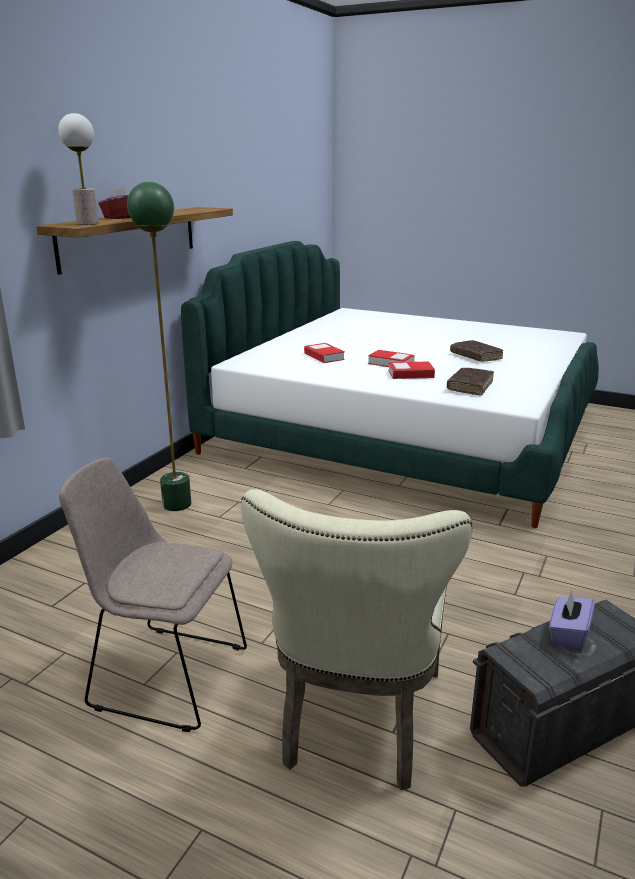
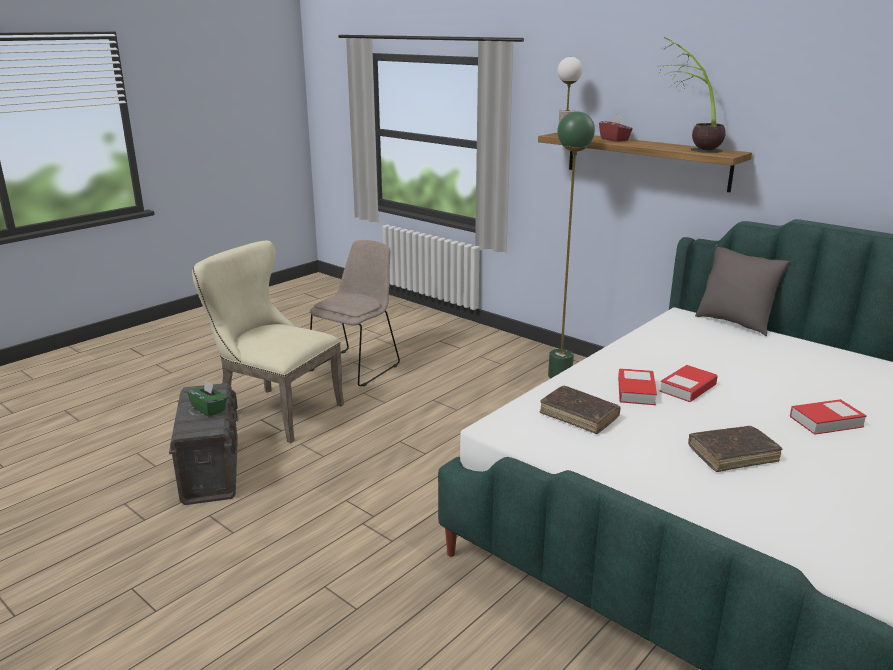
camera: 105 degrees right, 0 degrees up
book [304,343,345,363] -> book moved to [790,399,867,435]
purple tissue box [549,590,595,651] -> green tissue box [187,380,227,417]
none -> potted plant [657,37,726,153]
none -> grey pillow [695,244,790,336]

